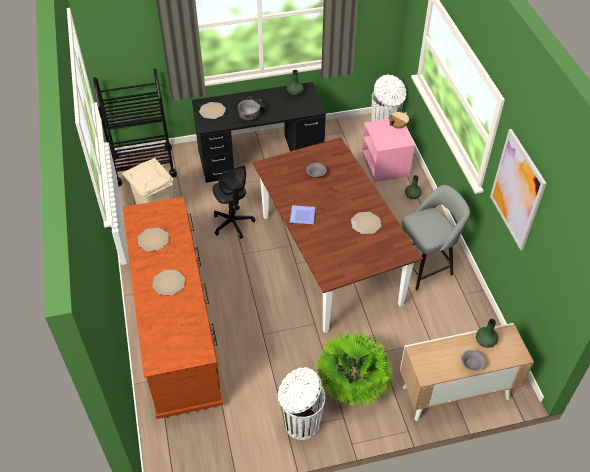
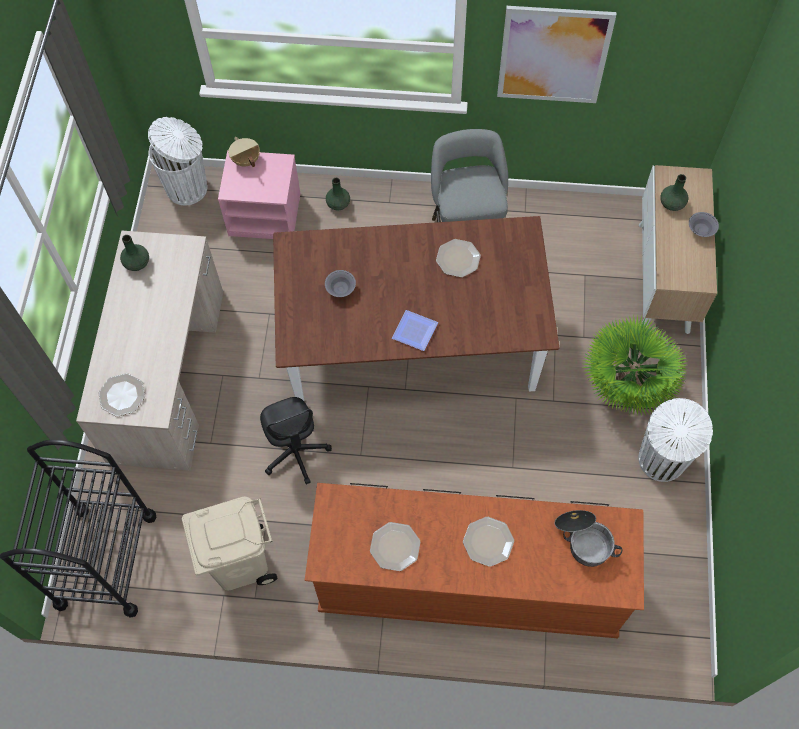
camera: 70 degrees left, 15 degrees up
black desk [192,82,326,183] -> beige desk [76,231,223,471]
black office chair [212,166,255,239] -> black office chair turned 75 degrees clockwise [260,397,332,485]
cooking pot [238,96,268,122] -> cooking pot moved to [555,510,623,567]

